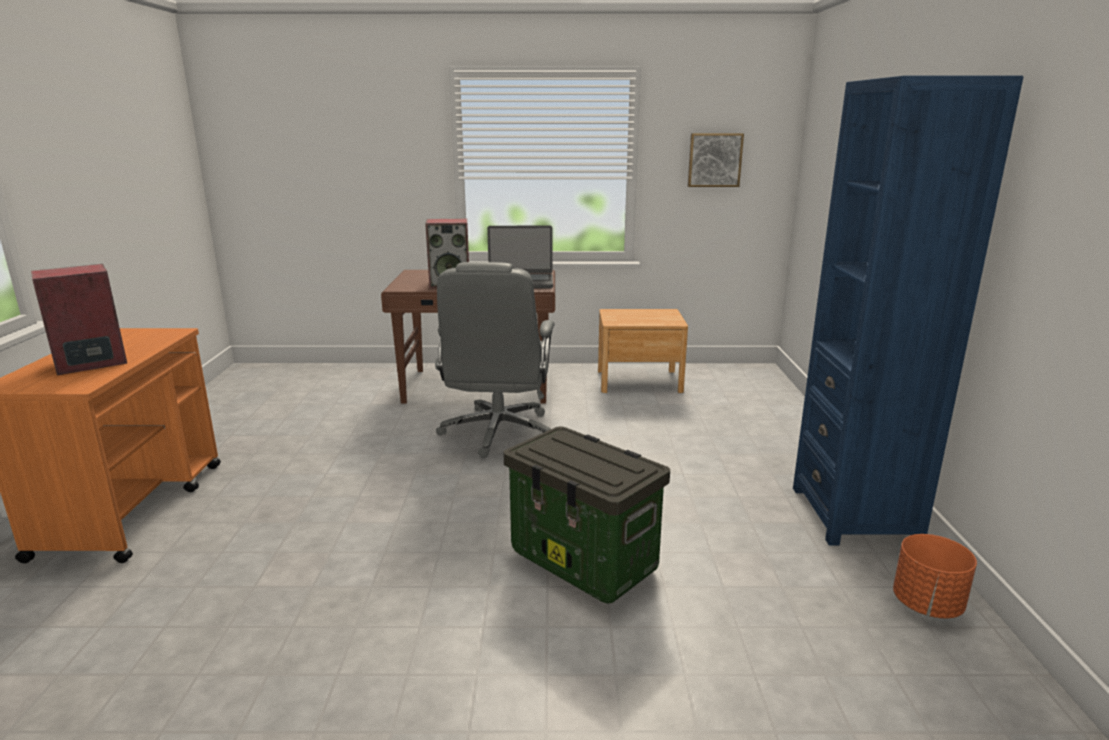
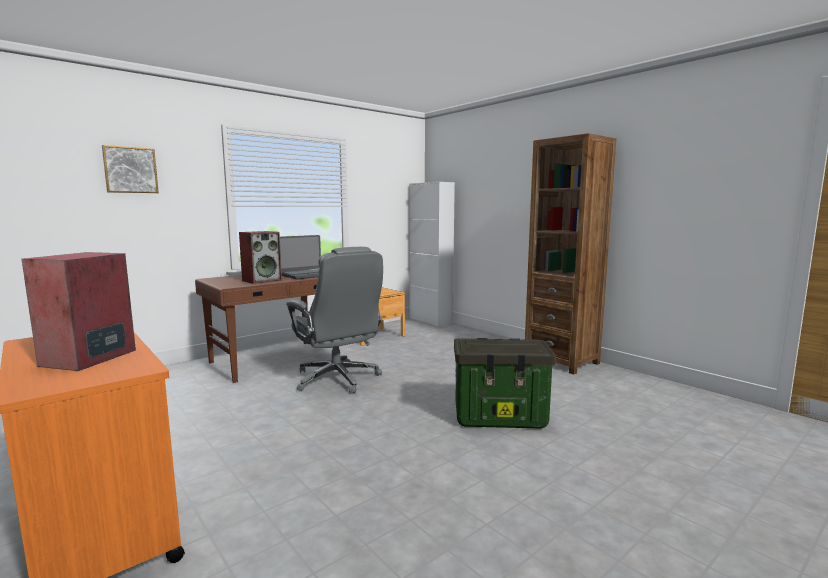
camera: 40 degrees left, 10 degrees down
picture [688,133,744,187] -> picture moved to [102,145,159,193]
blue bookcase [793,76,1024,546] -> brown bookcase [525,133,616,375]
orange planter [893,534,977,619] -> none
none -> white cabinet [409,182,455,326]

